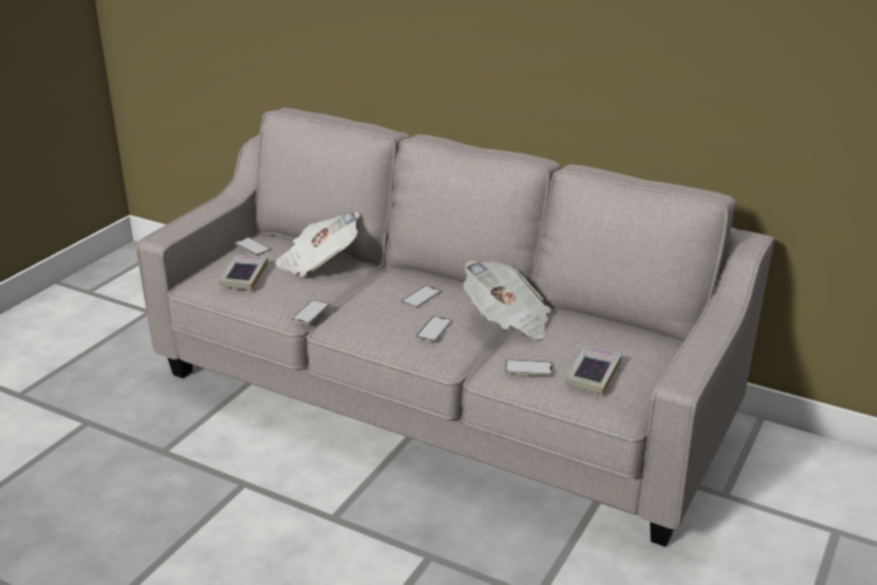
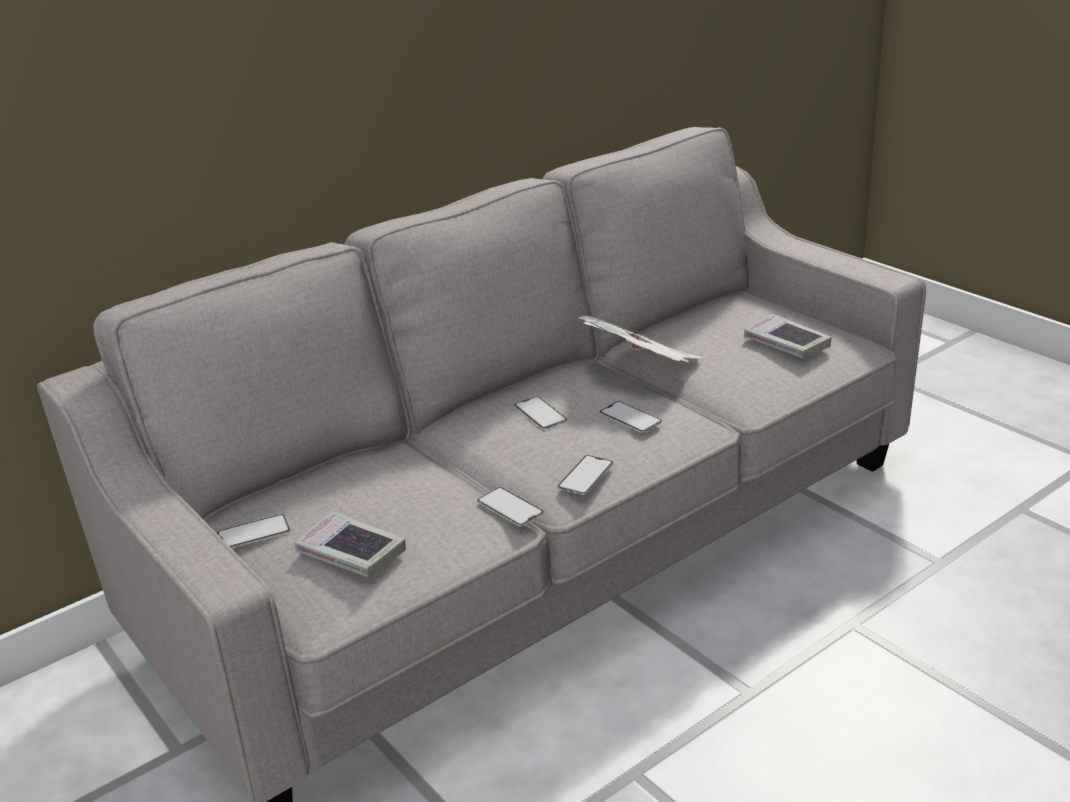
camera: 65 degrees left, 0 degrees up
newspaper [275,212,360,276] -> none
phone [505,359,553,376] -> phone moved to [558,455,613,495]

